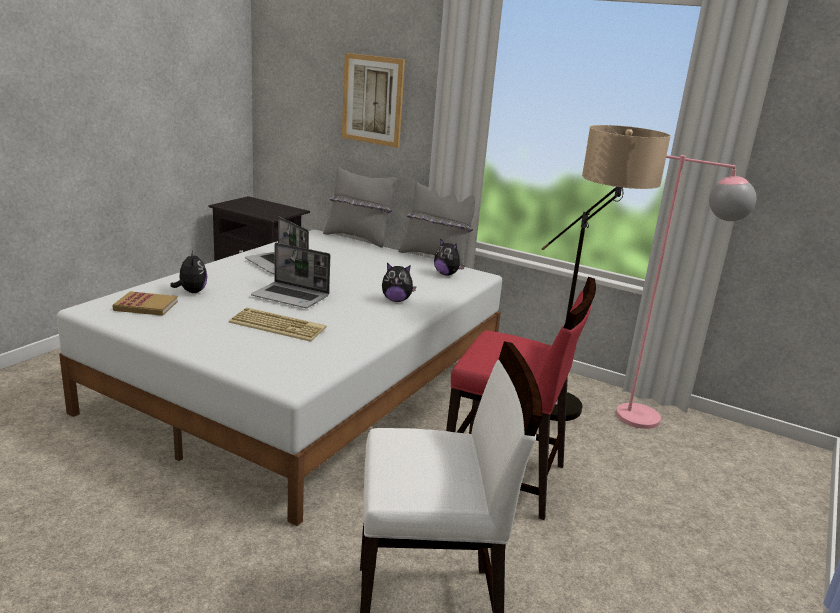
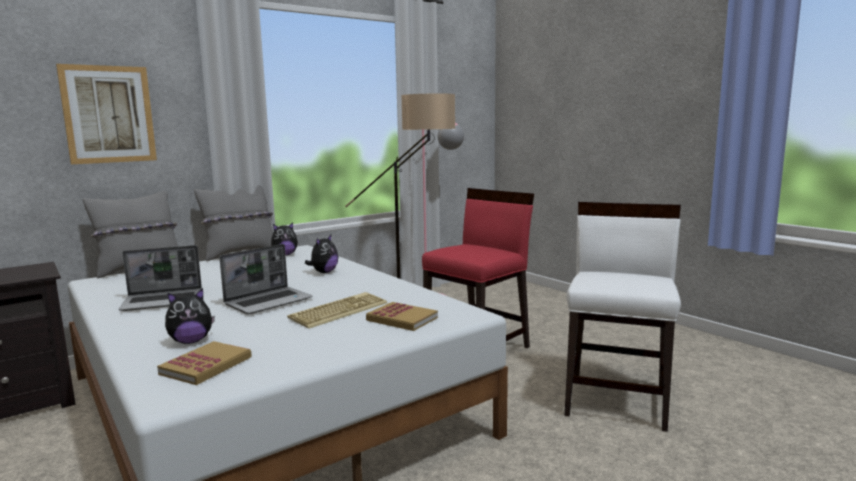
camera: 65 degrees left, 10 degrees down
plush toy [170,251,207,293] -> plush toy turned 150 degrees clockwise [165,288,215,344]
none -> book [366,302,438,331]

